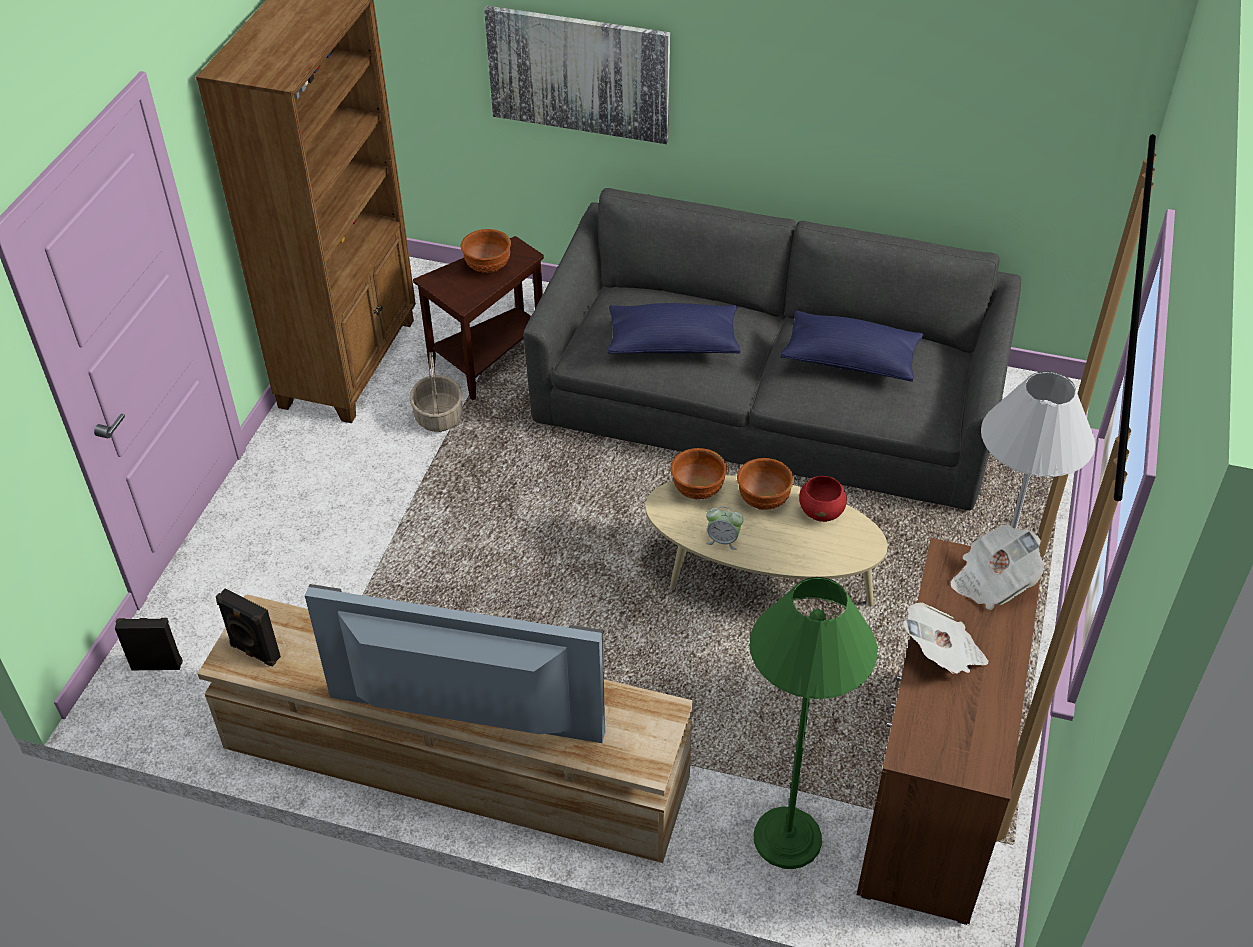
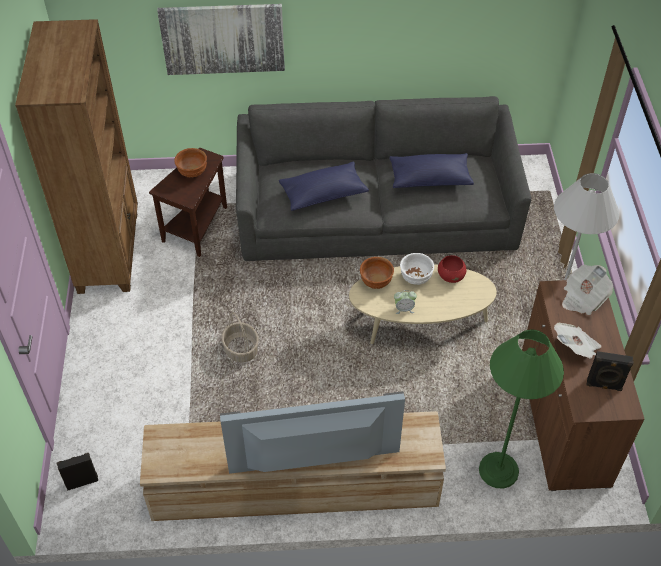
camera: 20 degrees left, 5 degrees up
black speaker [216,589,281,666] -> black speaker moved to [586,351,633,391]
basket [410,352,463,432] -> basket moved to [222,312,259,362]
brown bowl [737,458,794,510] -> white bowl [400,253,434,285]

